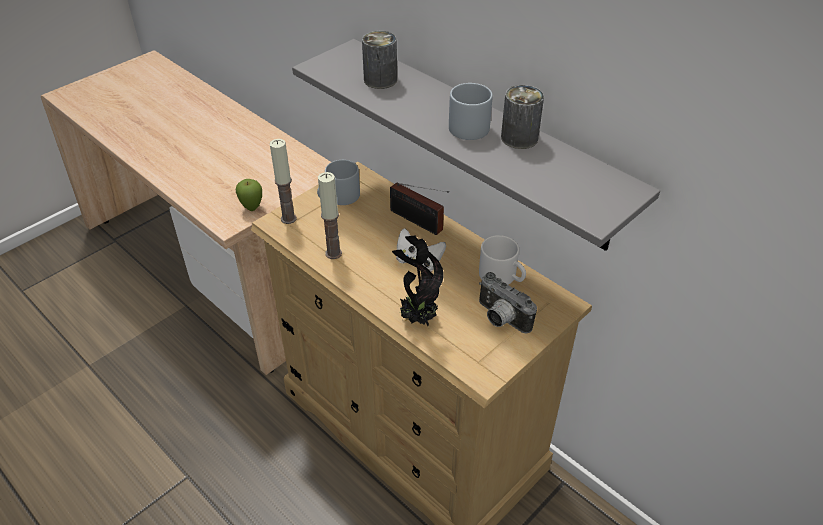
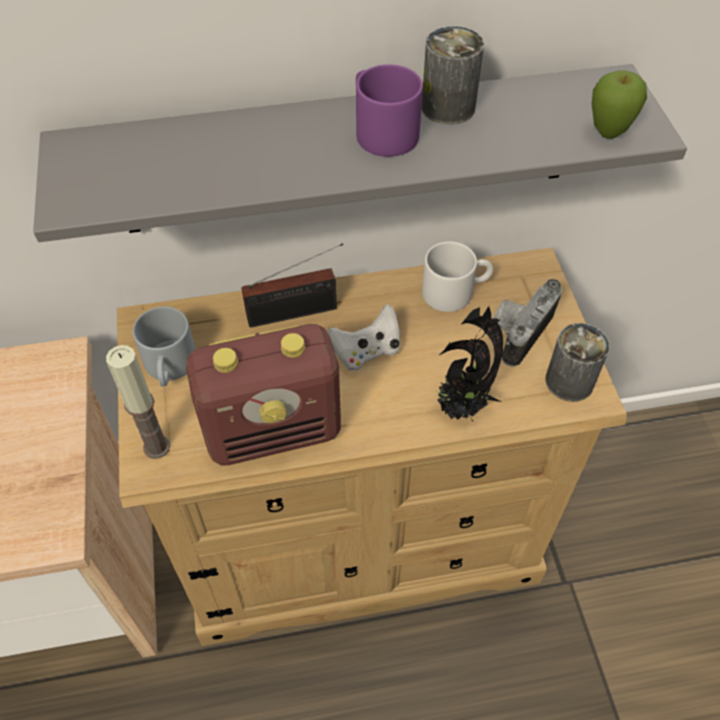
camera: 55 degrees left, 10 degrees up
apple [236,179,262,211] -> apple moved to [592,70,647,139]
candle [318,172,342,259] -> radio [186,324,341,465]
can [362,31,397,89] -> can moved to [545,323,610,402]
grey mug [449,83,493,140] -> purple mug [356,64,423,157]
camera [479,272,537,334] -> camera turned 135 degrees clockwise [493,279,562,367]

